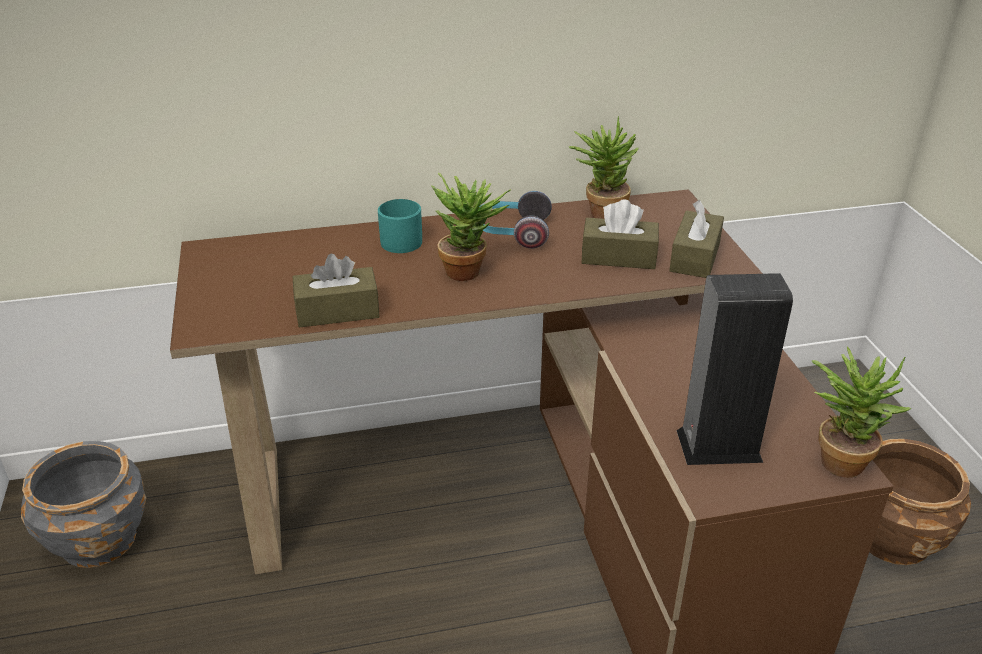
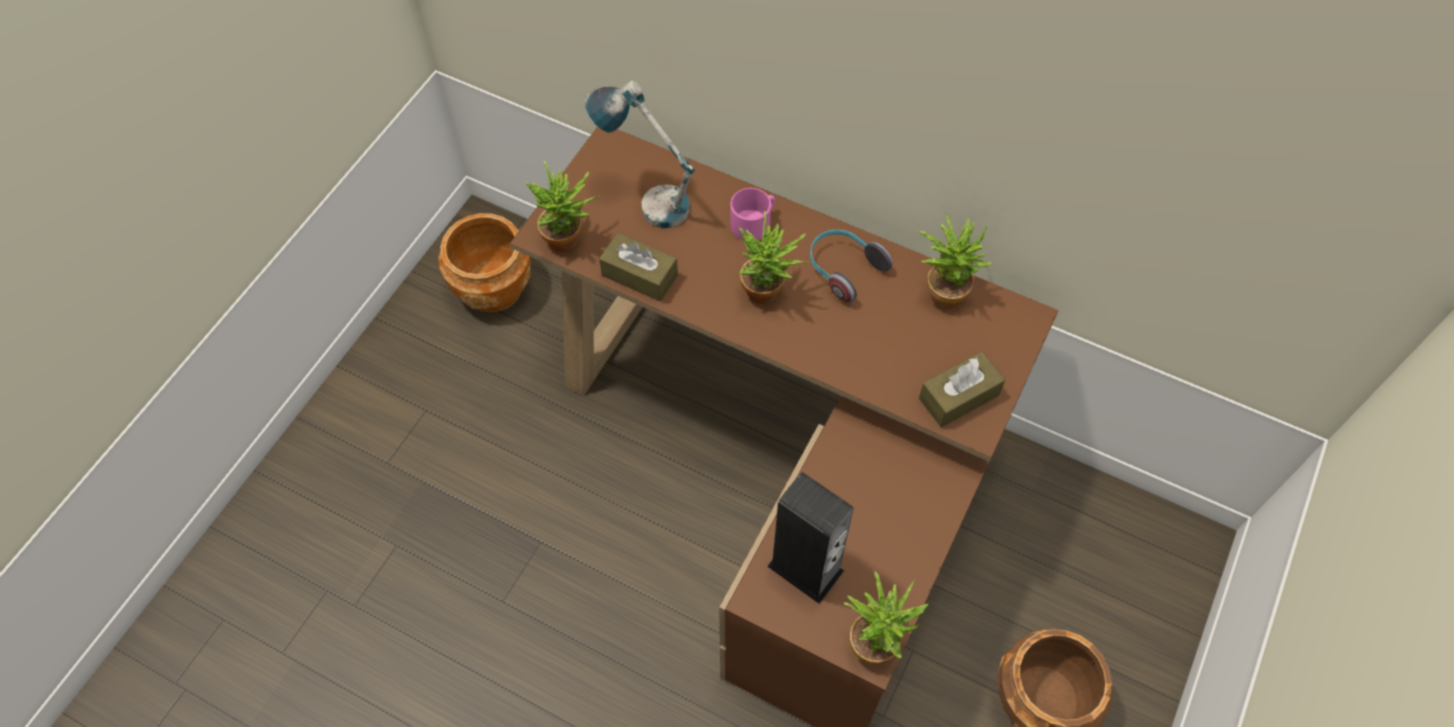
camera: 40 degrees right, 25 degrees up
grey planter [21,441,146,568] -> brown planter [438,213,531,312]
turquoise mug [378,199,422,253] -> pink mug [730,188,775,240]
brown tissue box [581,200,659,269] -> none
none -> potted plant [525,160,600,252]
none -> table lamp [584,81,695,228]

